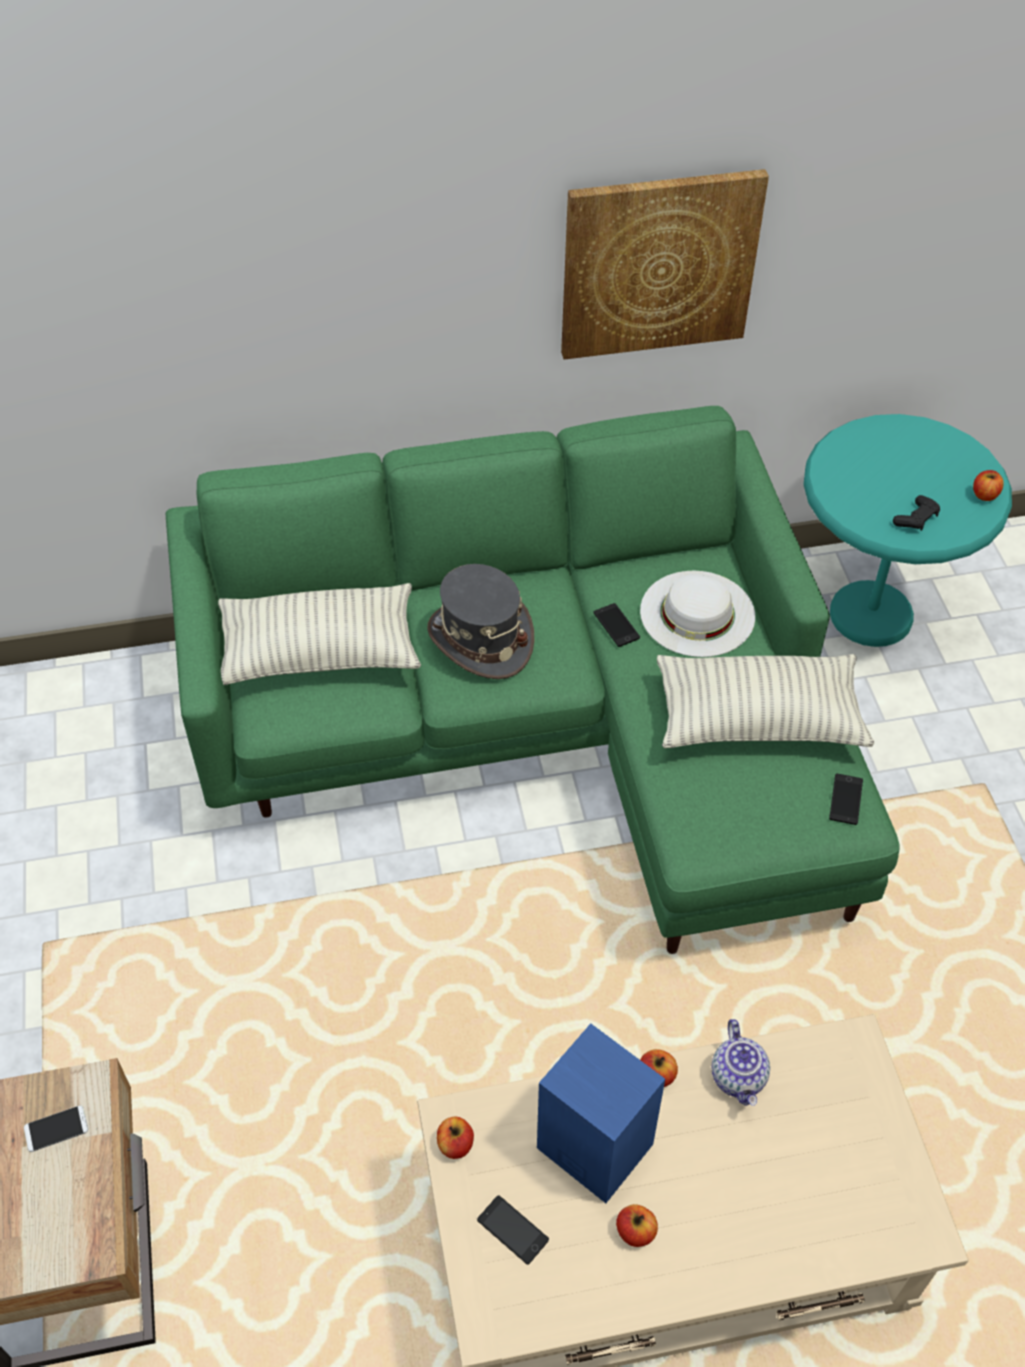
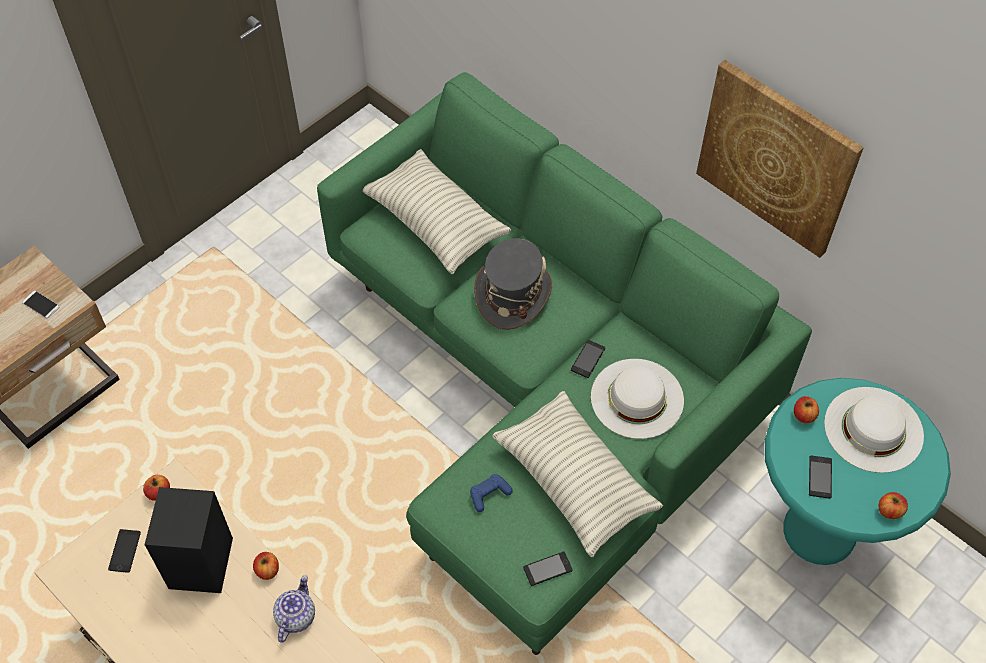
camera: 55 degrees right, 5 degrees up
blue speaker [537,1023,665,1203] -> black speaker [144,487,233,593]
apple [616,1204,658,1247] -> apple moved to [794,396,819,423]
teapot [711,1019,770,1106] -> teapot turned 150 degrees clockwise [273,575,315,643]
black game controller [893,495,940,531] -> phone [809,456,832,499]
none -> blue game controller [470,474,513,512]
none -> white hat [824,387,924,473]

